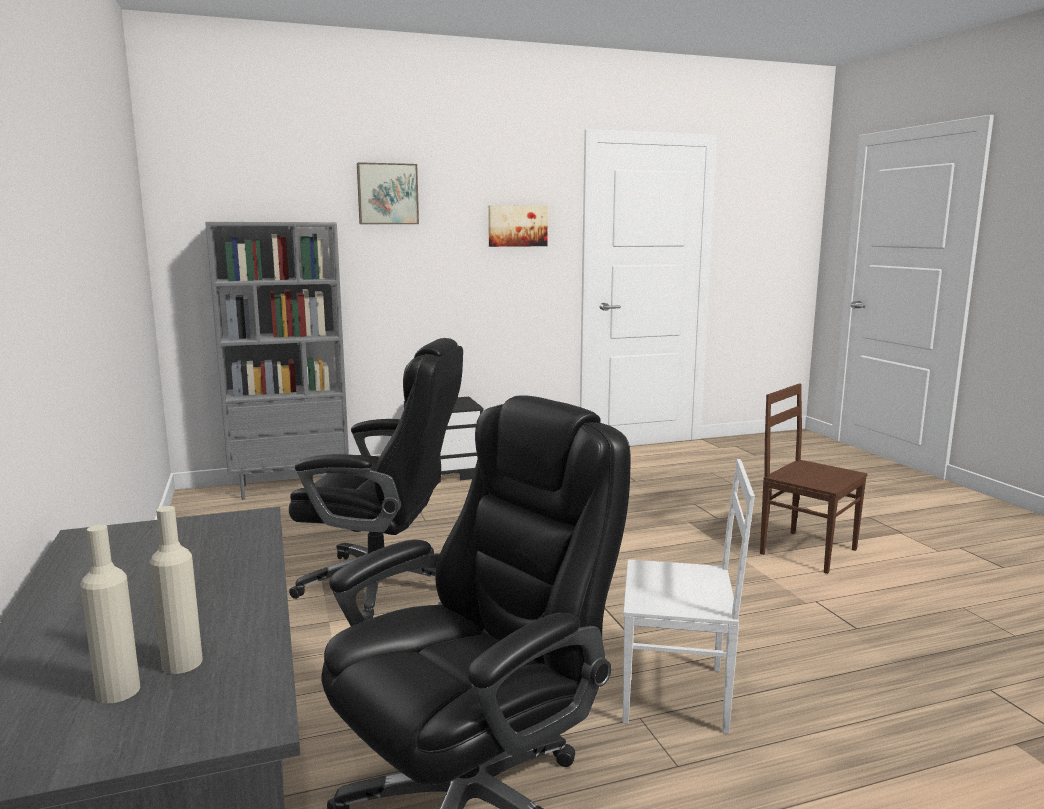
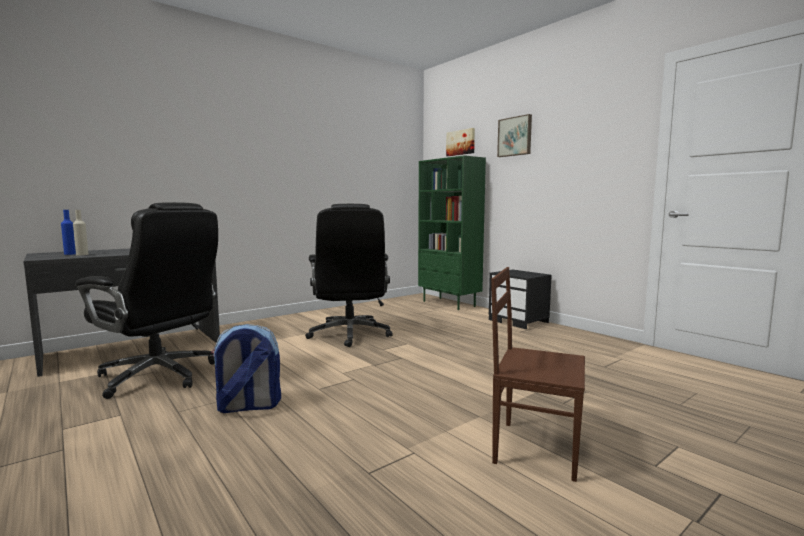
camera: 70 degrees right, 5 degrees down
beige bottle [80,525,140,704] -> blue bottle [61,210,76,255]
grey bookcase [205,222,349,500] -> green bookcase [418,155,486,310]
picture [488,205,548,247] -> picture moved to [446,128,475,156]
white chair [623,459,755,734] -> backpack [211,324,281,413]
brown chair [760,383,867,574] -> brown chair turned 90 degrees counterclockwise [491,267,585,482]

